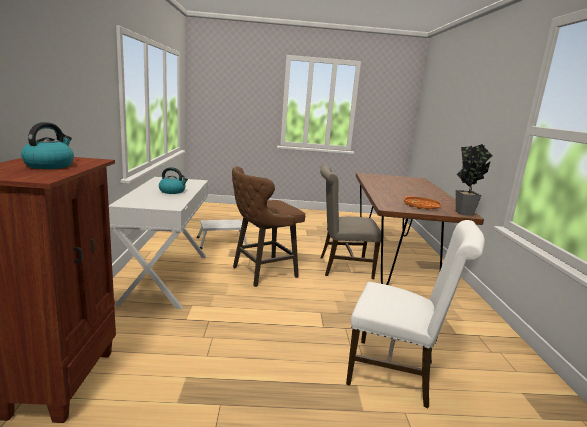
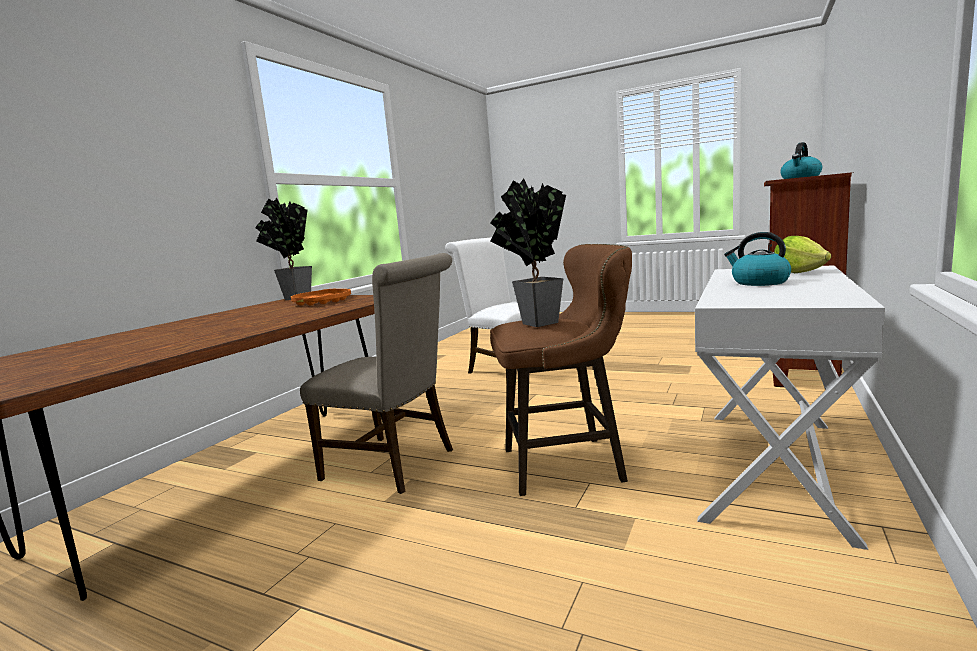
camera: 150 degrees left, 5 degrees down
white step ladder [196,219,248,250] -> none
none -> potted plant [490,179,566,327]
none -> lettuce [774,236,831,273]

